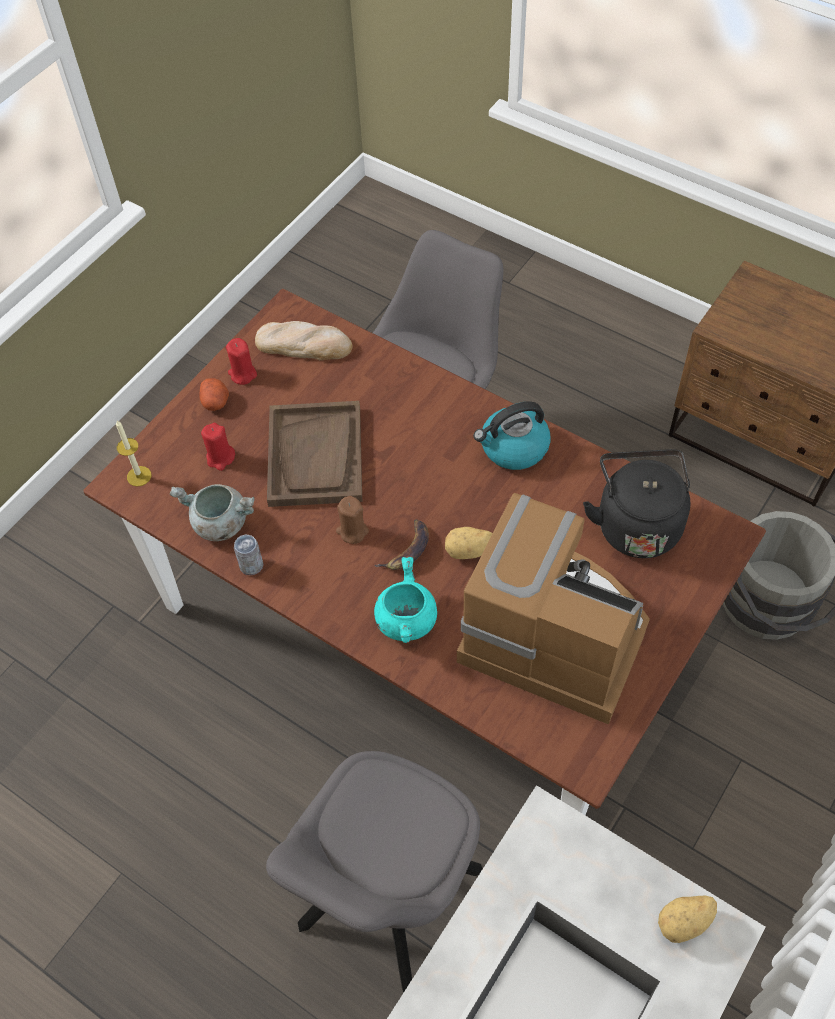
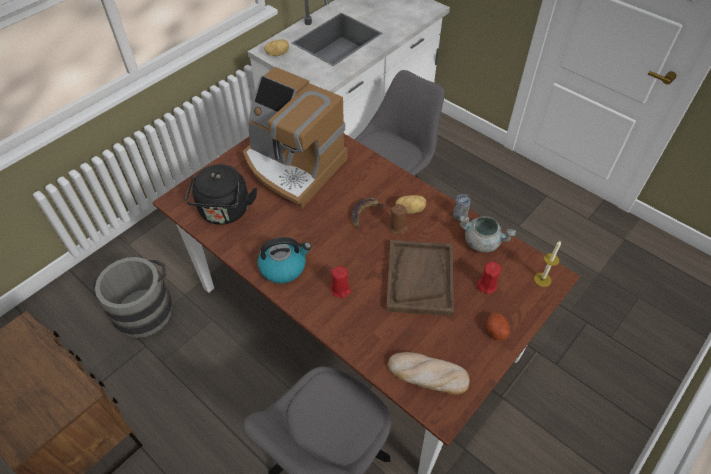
camera: 175 degrees left, 5 degrees down
red candle [226,338,257,385] -> red candle moved to [330,266,352,298]
turquoise cooking pot [374,557,437,643] -> none
potato [445,527,493,559] -> potato moved to [395,195,426,214]

